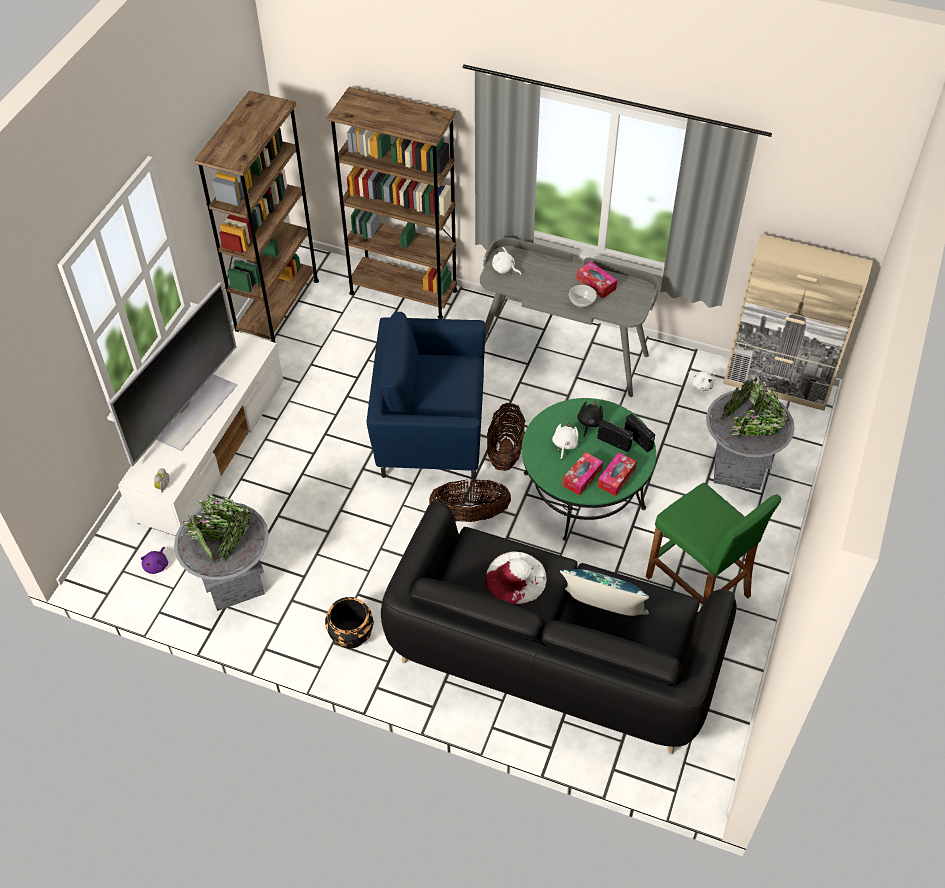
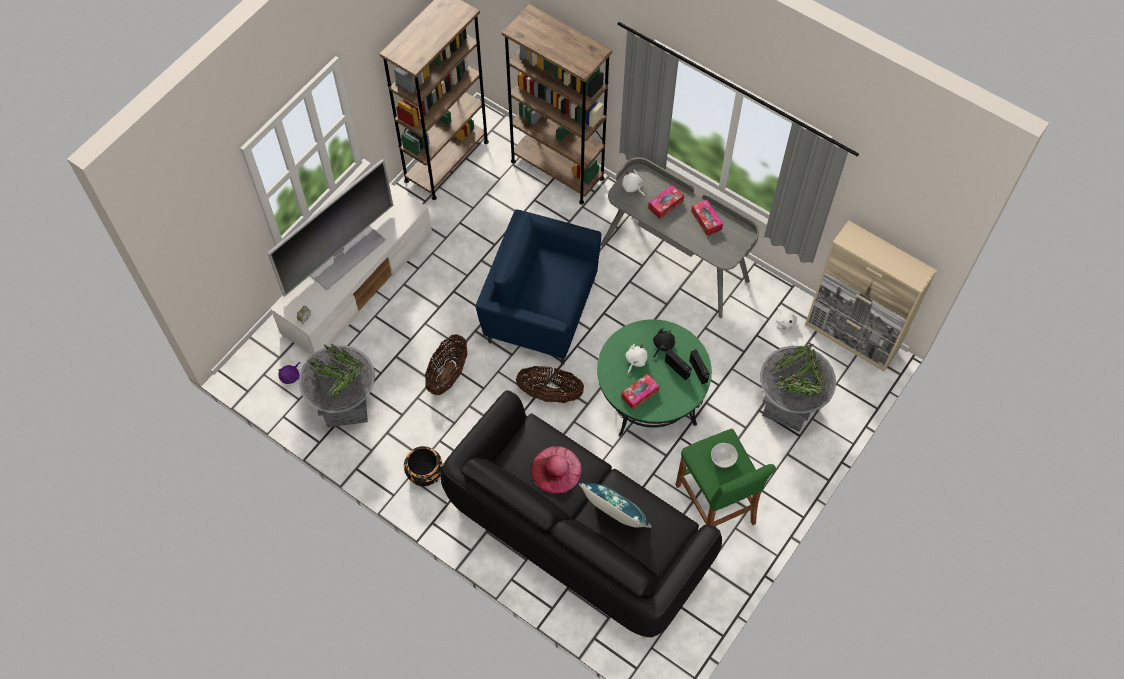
camera: 15 degrees right, 10 degrees up
white hat [485,551,547,605] -> pink hat [531,446,581,494]
basket [487,403,525,471] -> basket moved to [425,334,468,395]
bowl [569,285,597,308] -> bowl moved to [711,443,738,468]
tissue box [597,452,637,496] -> tissue box moved to [648,185,684,219]

